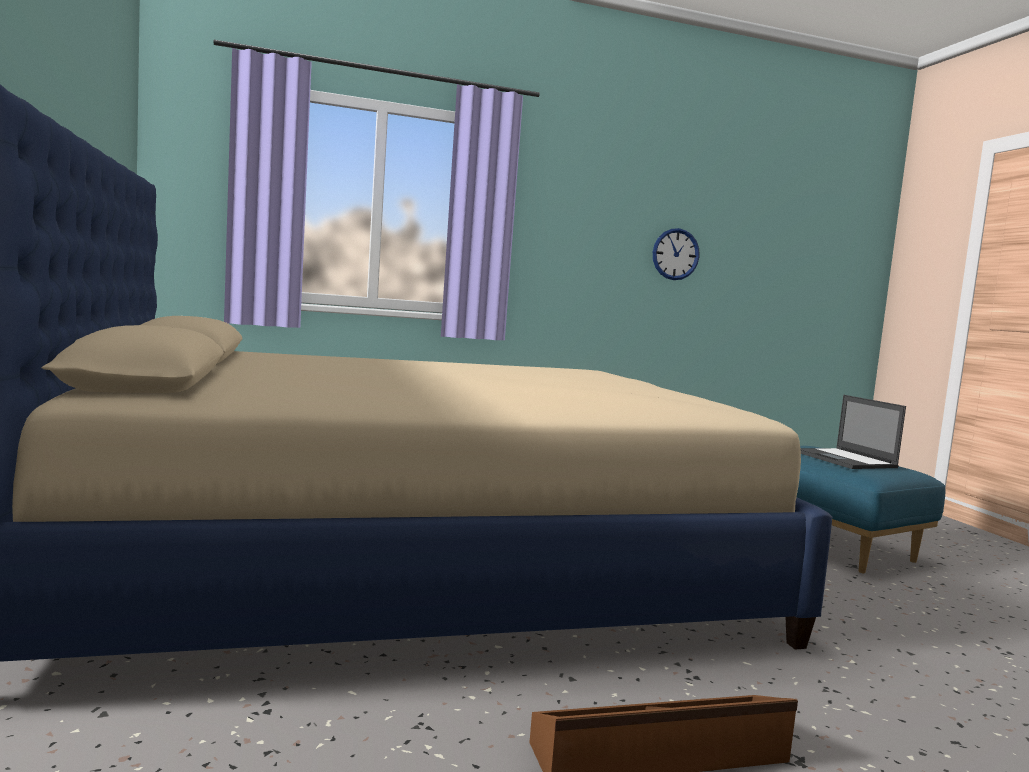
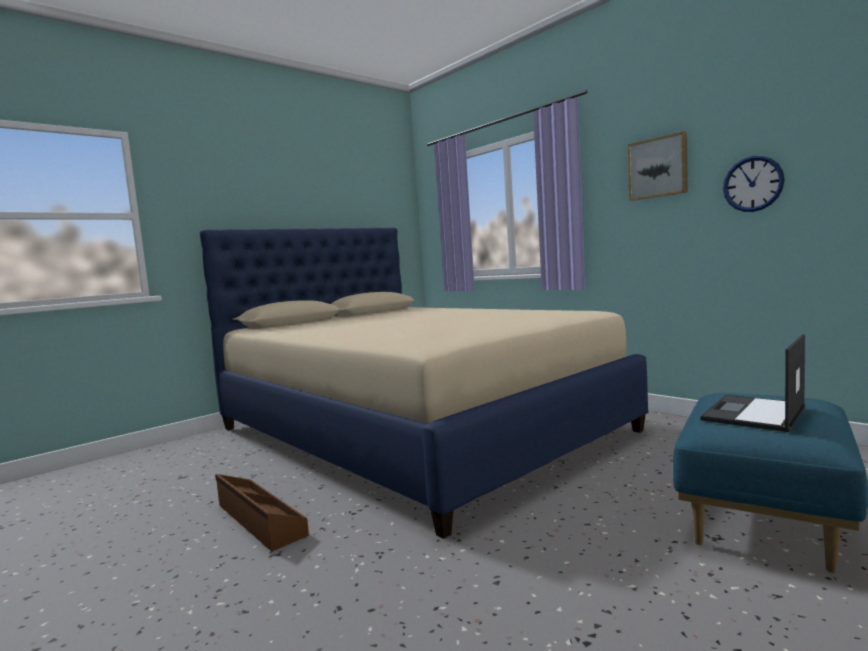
camera: 65 degrees right, 0 degrees up
none -> picture [628,131,688,201]

